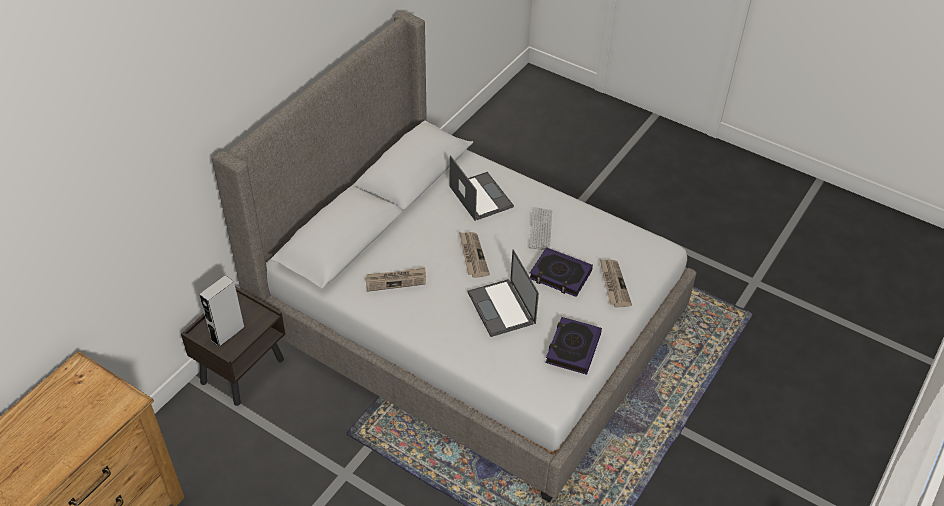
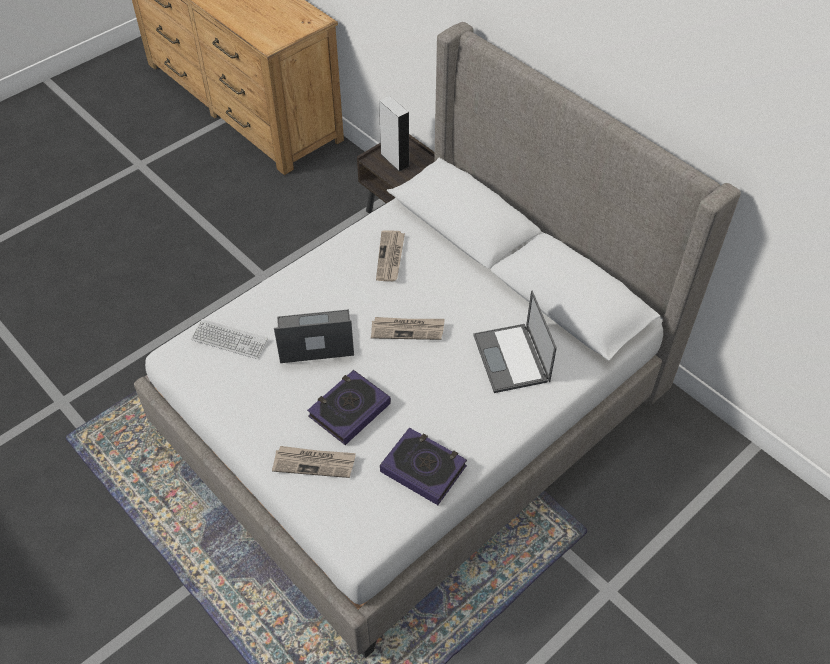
camera: 105 degrees right, 5 degrees up
laptop [450,155,514,221] -> laptop turned 90 degrees clockwise [473,291,557,393]
keyboard [529,207,552,250] -> keyboard moved to [191,319,268,359]
book [546,317,602,375] -> book moved to [380,428,467,505]

